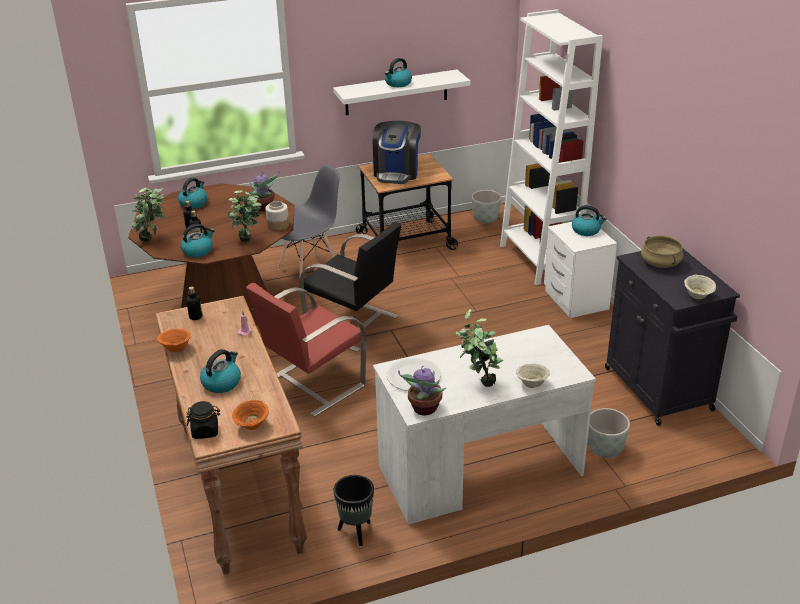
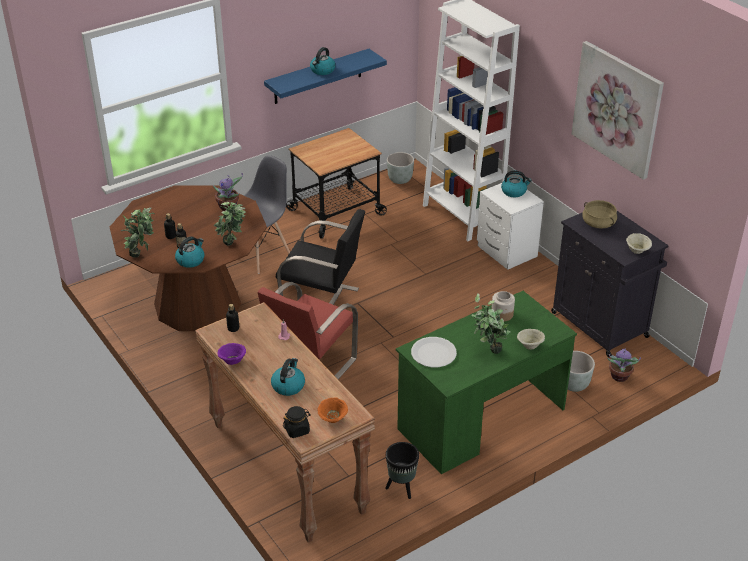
camera: 15 degrees left, 5 degrees up
orange bowl [157,328,191,352] -> purple bowl [218,343,246,365]
kettle [178,178,207,209] -> none
jar [265,201,289,231] -> jar moved to [491,291,515,321]
white shelf [333,70,470,115] -> blue shelf [264,49,387,104]
coffee machine [373,121,421,184] -> none
white desk [373,325,596,525] -> green desk [396,291,577,474]
potted plant [398,366,446,415] -> potted plant moved to [607,348,641,382]
none -> picture [571,41,664,180]

